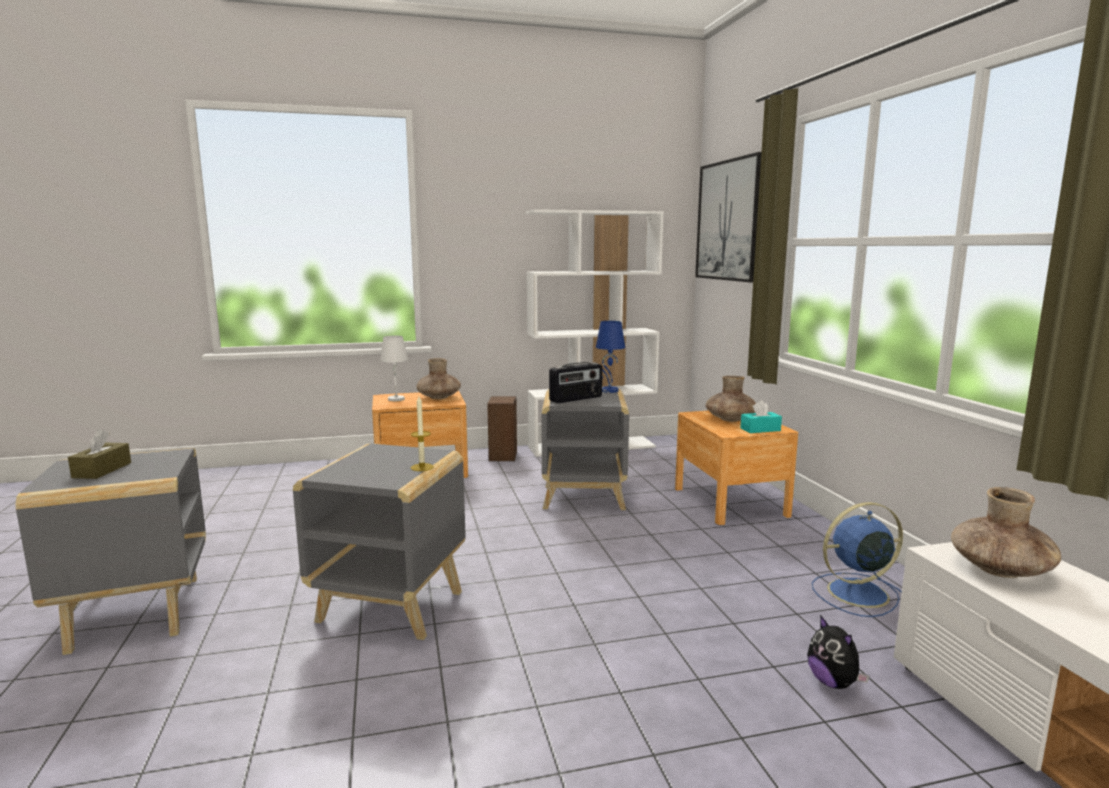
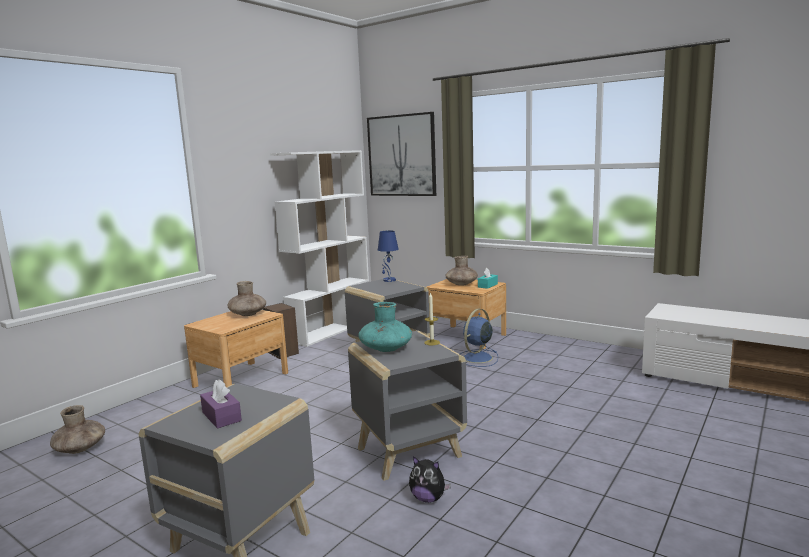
camera: 40 degrees left, 0 degrees up
brown tissue box [68,429,131,479] -> purple tissue box [200,379,242,429]
white table lamp [380,336,408,401] -> none
radio [549,362,602,403] -> none
plush toy [807,615,869,689] -> plush toy moved to [409,456,451,503]
blue fan [812,502,903,617] -> blue fan moved to [460,309,498,367]
brown vase [951,487,1061,578] -> brown vase moved to [50,405,105,454]
none -> turquoise vase [359,302,412,352]

